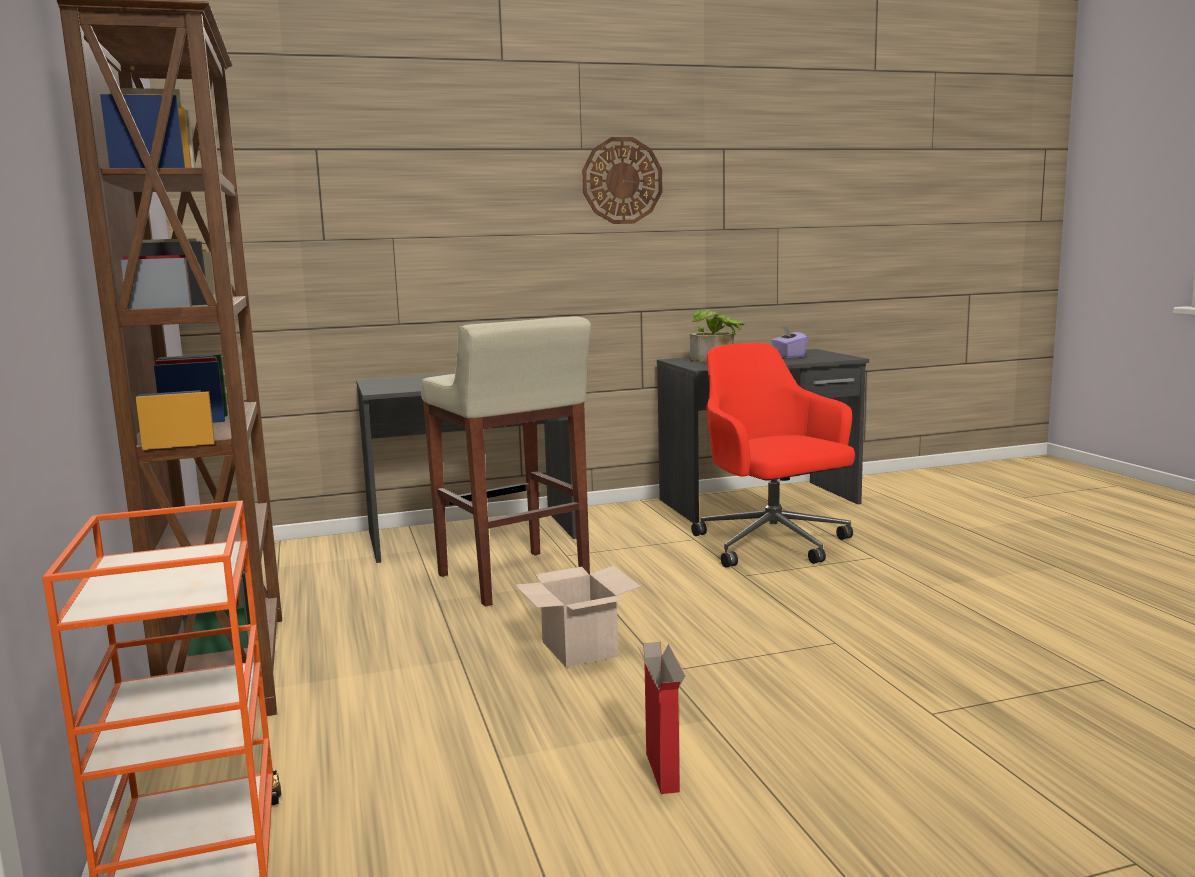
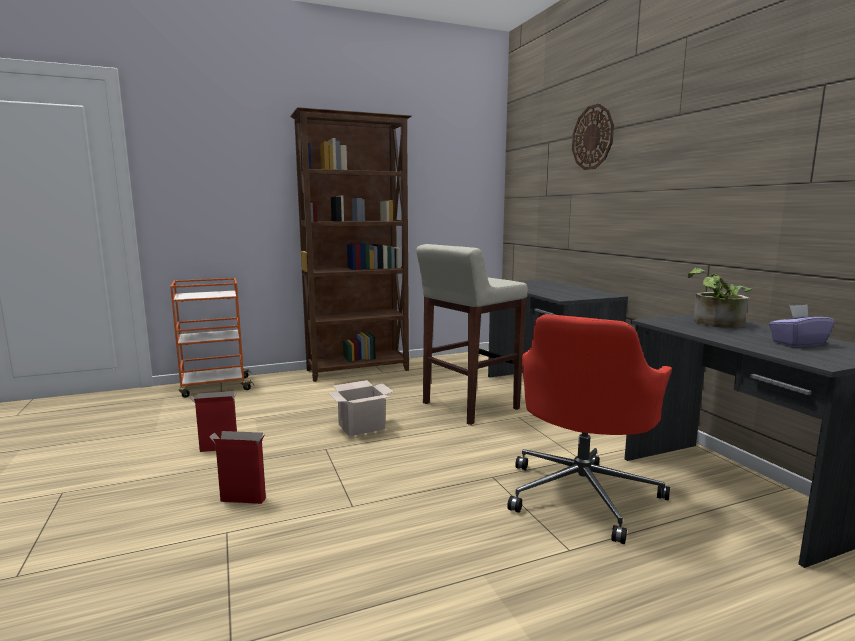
camera: 85 degrees right, 0 degrees up
wall clock [582,137,663,224] -> wall clock moved to [572,104,614,170]
red office chair [691,343,855,568] -> red office chair turned 150 degrees clockwise [507,314,672,544]
none -> cardboard box [210,431,266,504]

